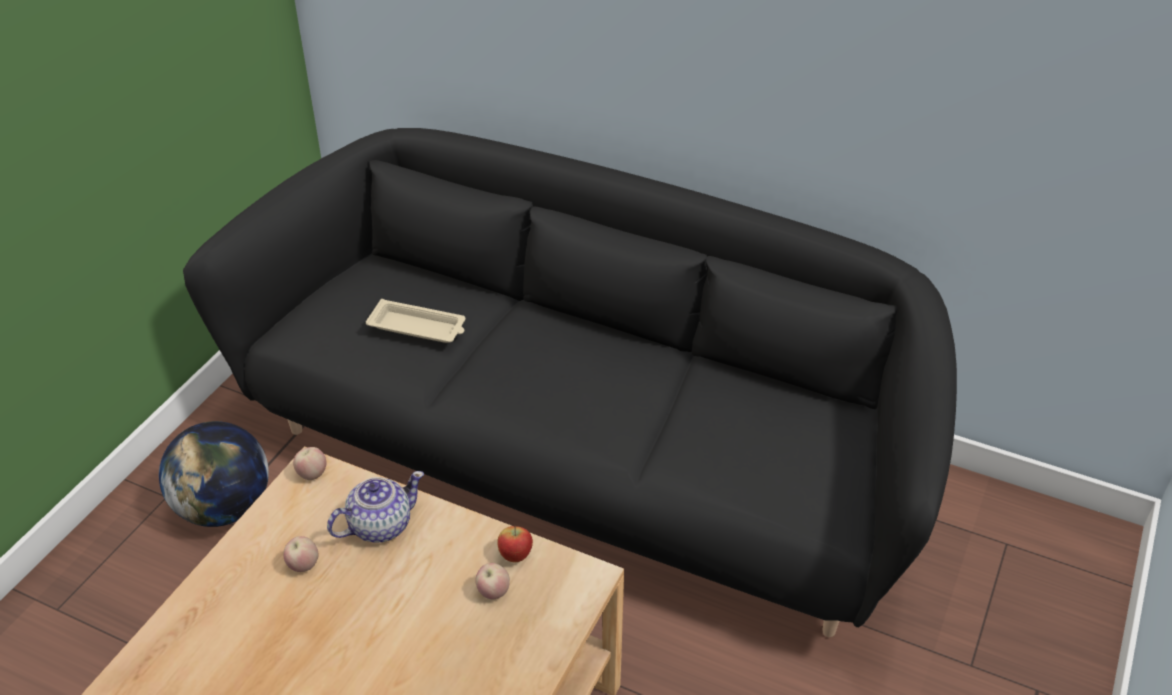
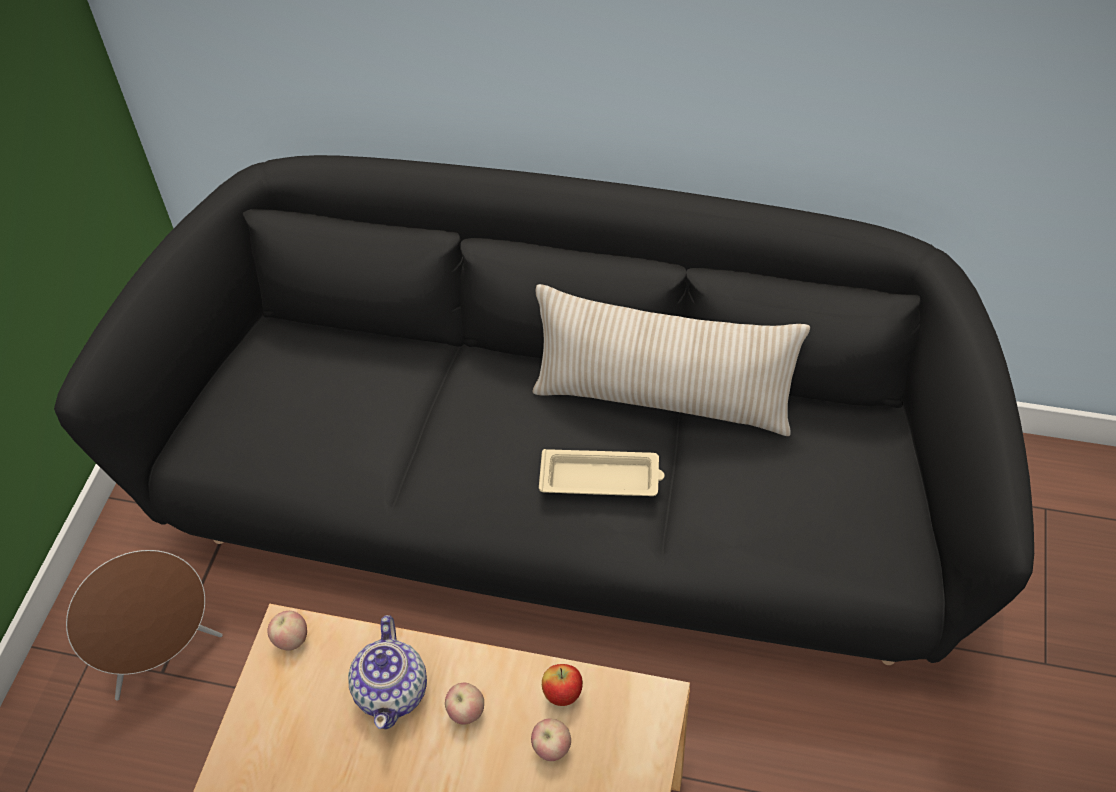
camera: 10 degrees left, 10 degrees up
globe [159,421,269,527] -> brown speaker [66,550,223,701]
apple [283,536,319,572] -> apple moved to [445,683,484,724]
teapot [327,471,424,543] -> teapot turned 135 degrees clockwise [348,615,427,729]
beige tray [366,299,466,343] -> beige tray moved to [539,449,665,496]
none -> beige pillow [533,284,810,436]

